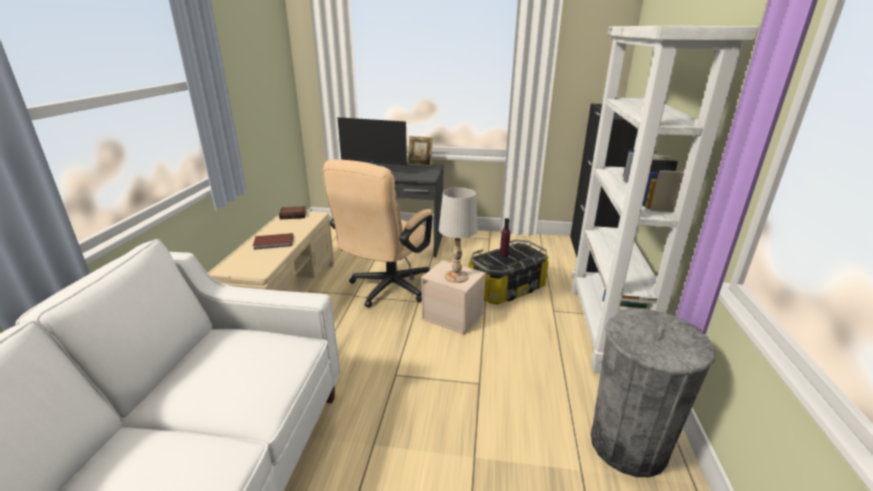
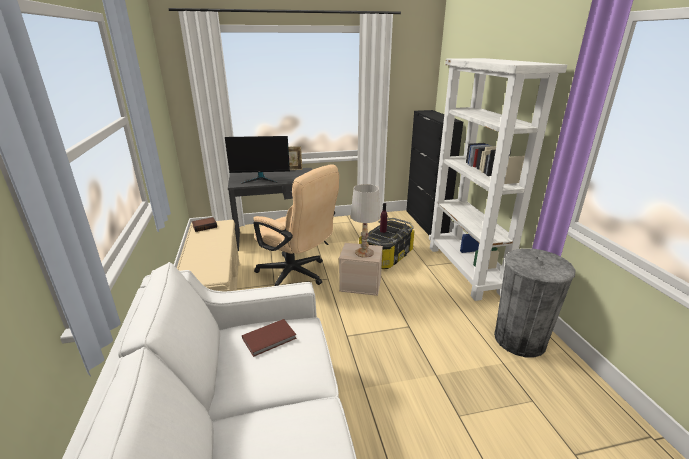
camera: 20 degrees left, 0 degrees up
brown book [253,233,293,250] -> brown book moved to [242,319,297,357]
beige office chair [323,159,433,308] -> beige office chair turned 60 degrees counterclockwise [253,164,339,286]

